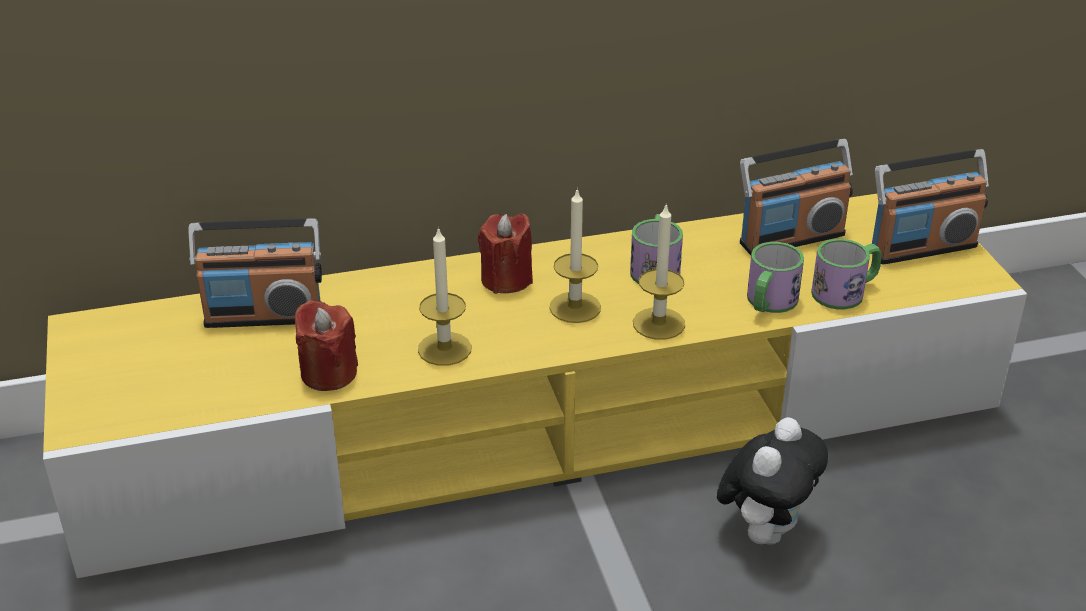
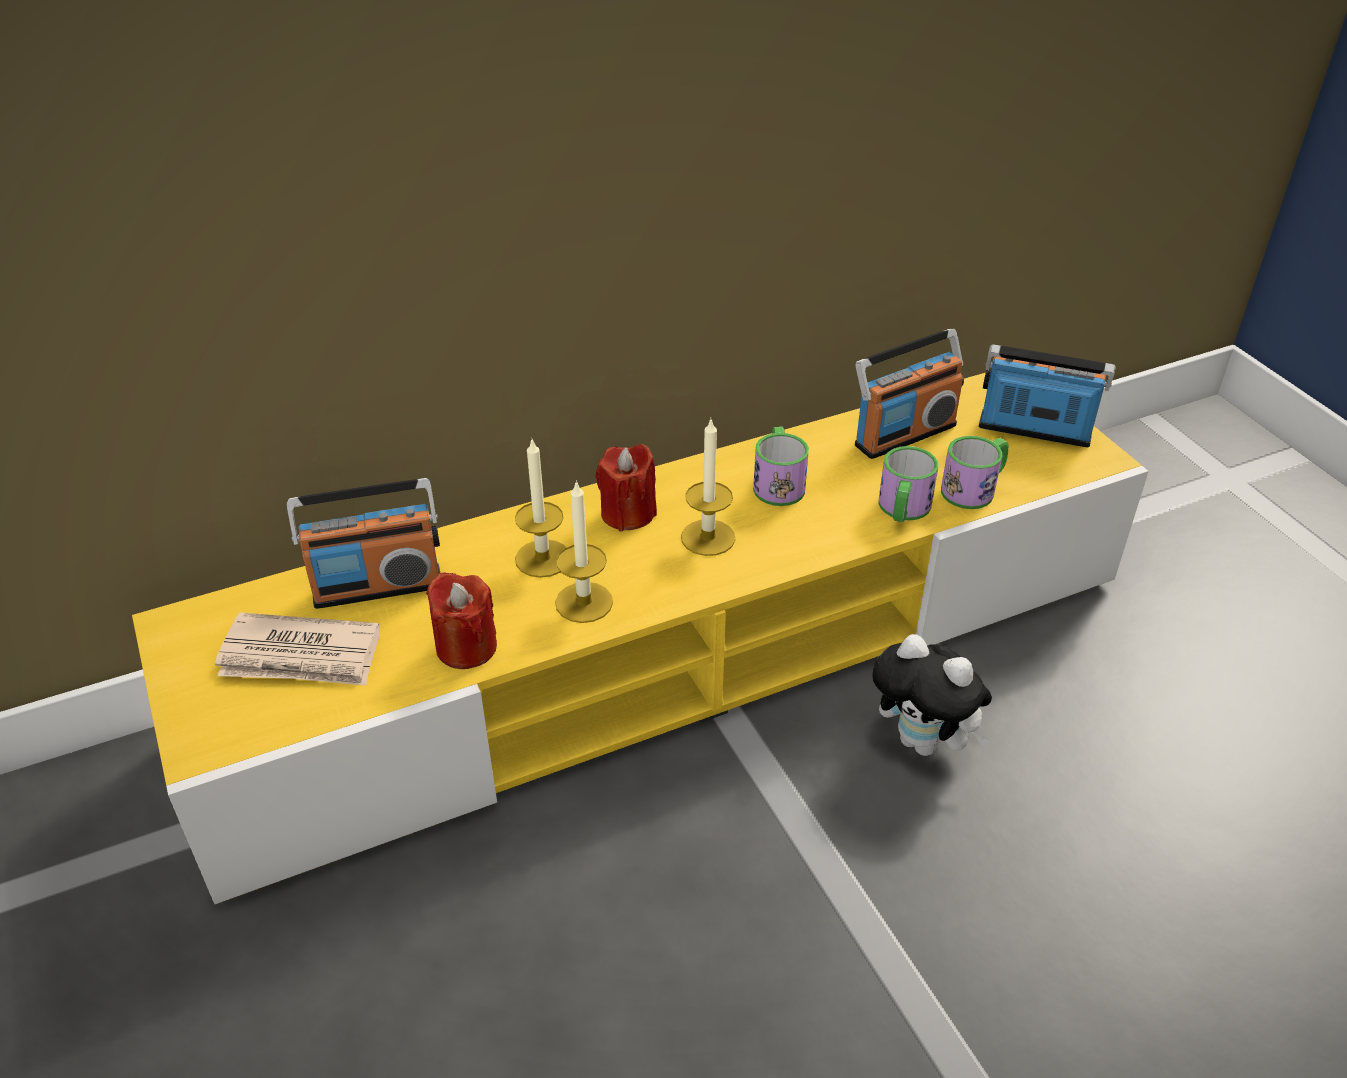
camera: 10 degrees left, 5 degrees up
candle [633,204,685,340] -> candle moved to [515,440,566,578]
plush toy [717,417,828,545] -> plush toy turned 105 degrees clockwise [873,634,992,756]
radio [872,149,989,264] -> radio turned 135 degrees counterclockwise [979,344,1116,447]
none -> newspaper [215,613,379,685]

